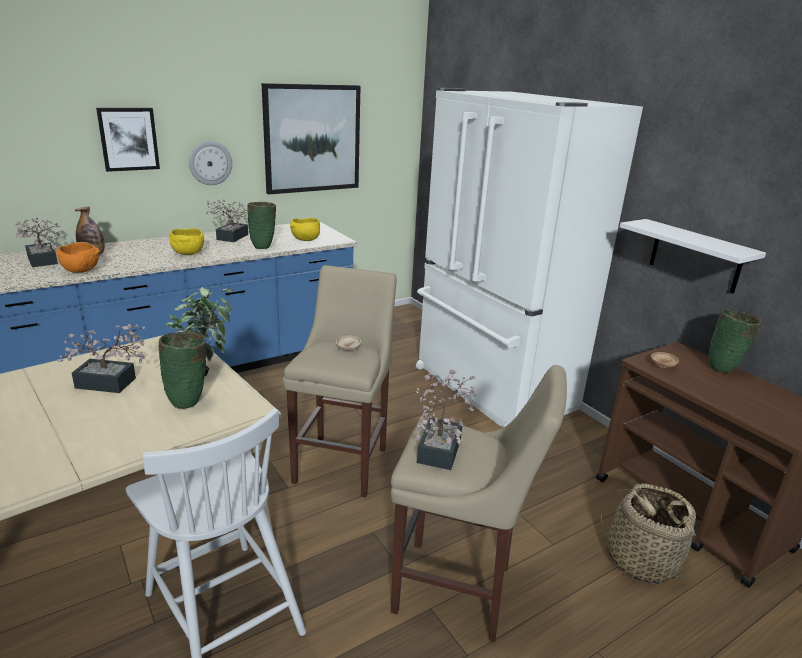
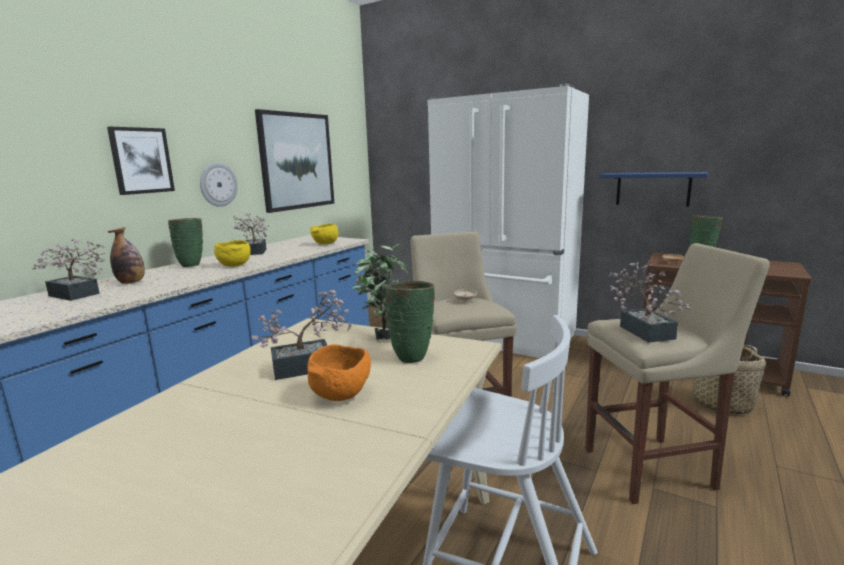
camera: 25 degrees left, 10 degrees down
orange bowl [55,242,100,273] -> orange bowl moved to [307,344,371,401]
green vase [247,202,276,249] -> green vase moved to [168,218,203,267]
white shelf [620,219,766,293] -> blue shelf [600,172,708,206]

